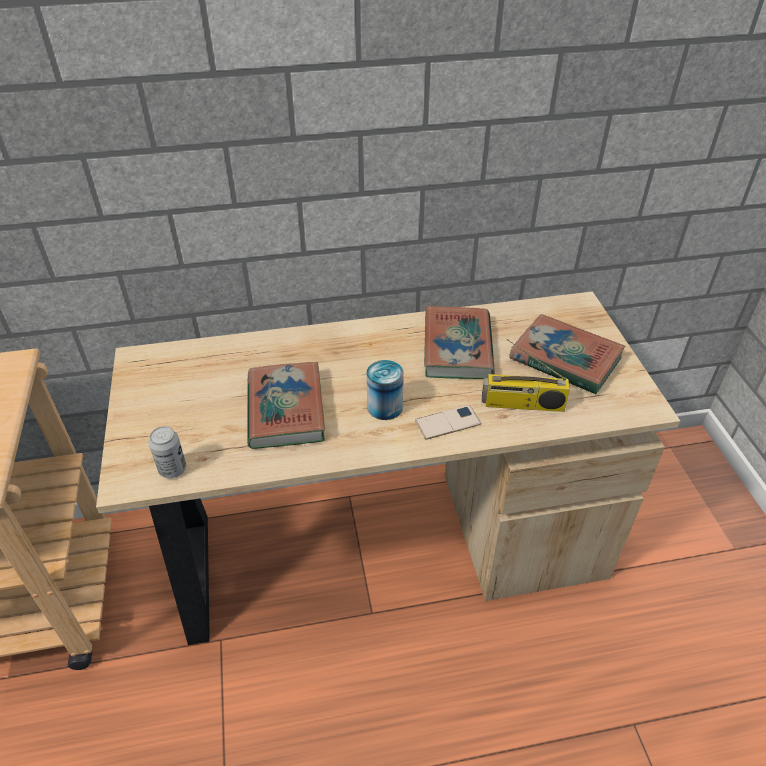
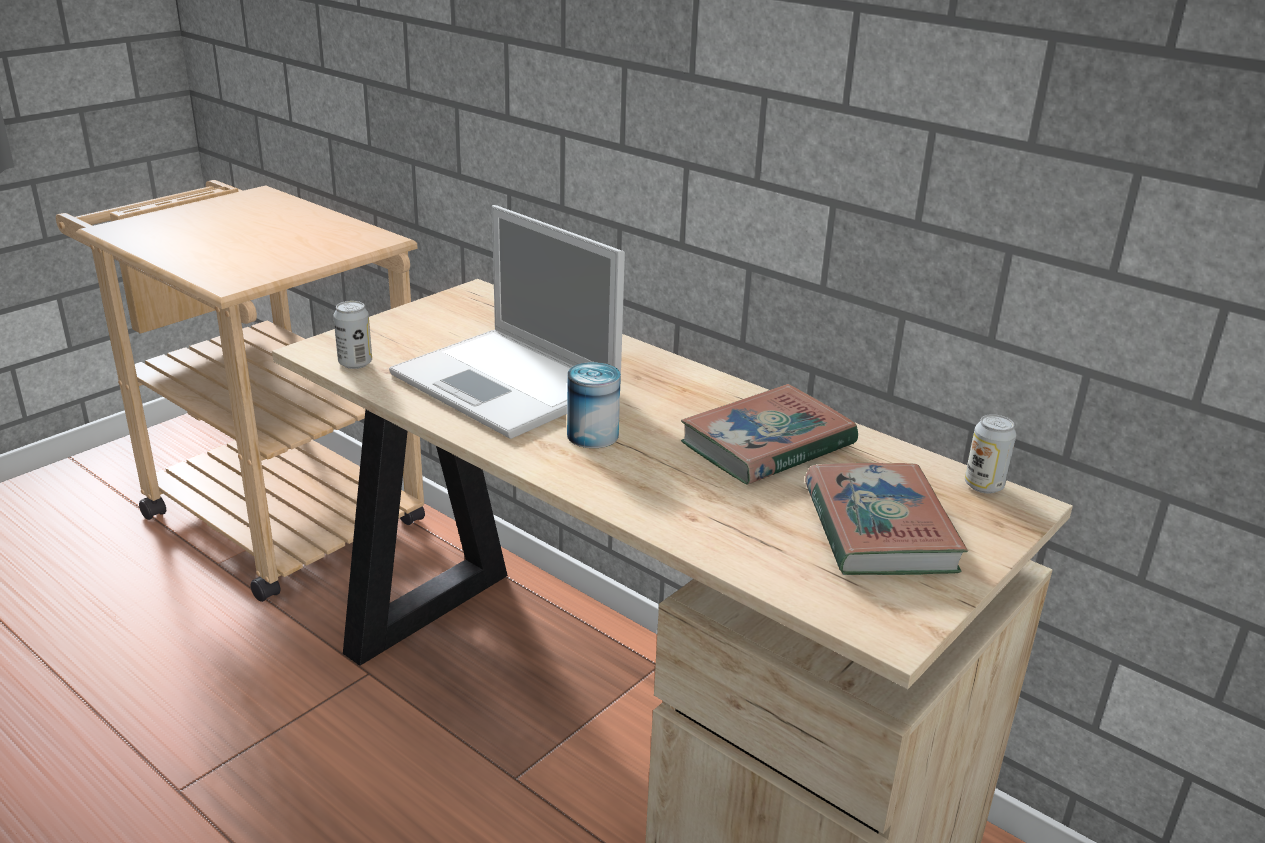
camera: 50 degrees right, 15 degrees down
book [247,362,325,449] -> laptop [389,205,625,439]
phone [415,405,481,440] -> none
radio [482,339,570,412] -> none
none -> can [965,414,1017,493]

